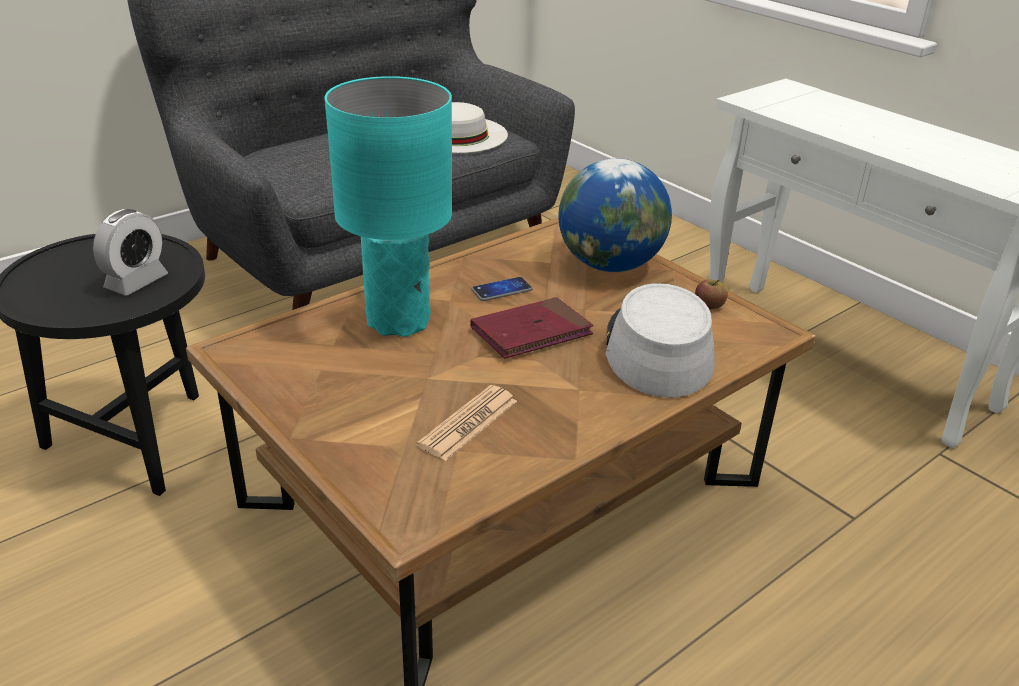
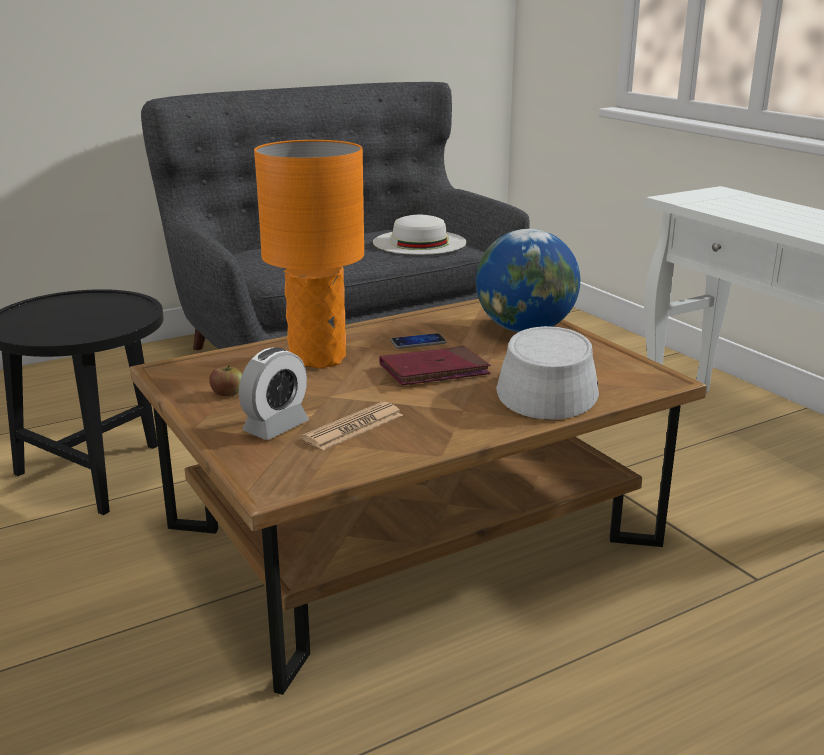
camera: 10 degrees right, 10 degrees down
alarm clock [93,209,168,296] -> alarm clock moved to [239,347,309,440]
turquoise table lamp [325,76,452,337] -> orange table lamp [254,140,364,369]
apple [695,280,728,309] -> apple moved to [209,365,242,396]

